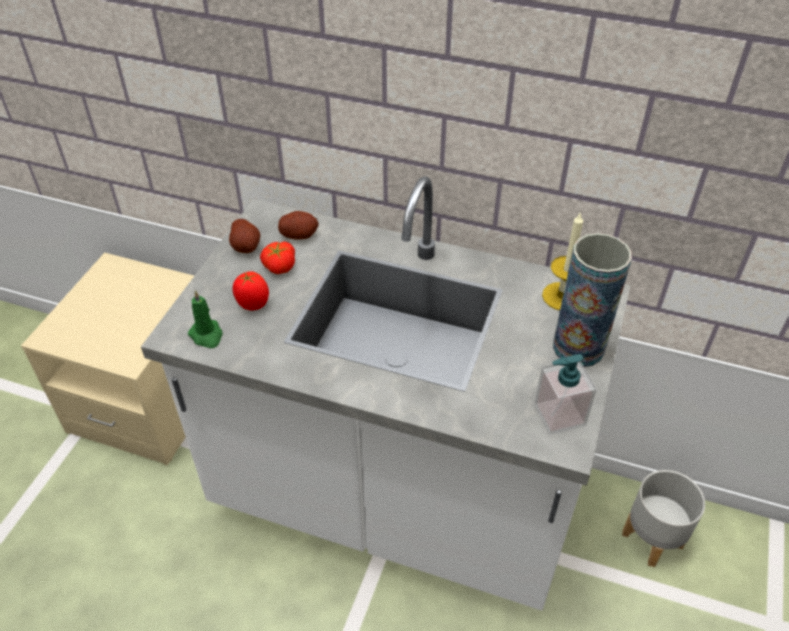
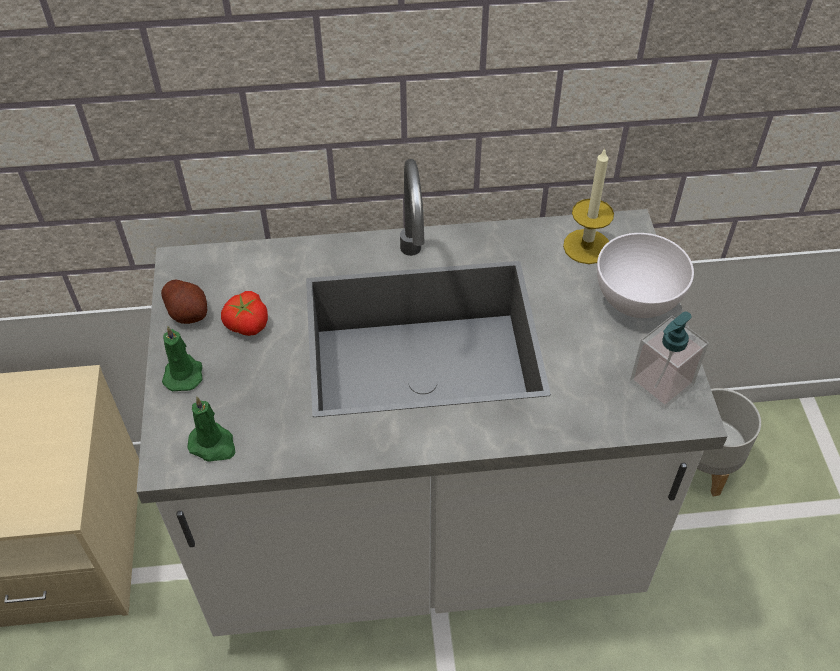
camera: 25 degrees left, 5 degrees up
tomato [233,271,269,310] -> none
potato [278,211,319,240] -> none
vase [553,233,632,367] -> white bowl [597,233,694,318]
none -> green candle [162,326,202,391]

